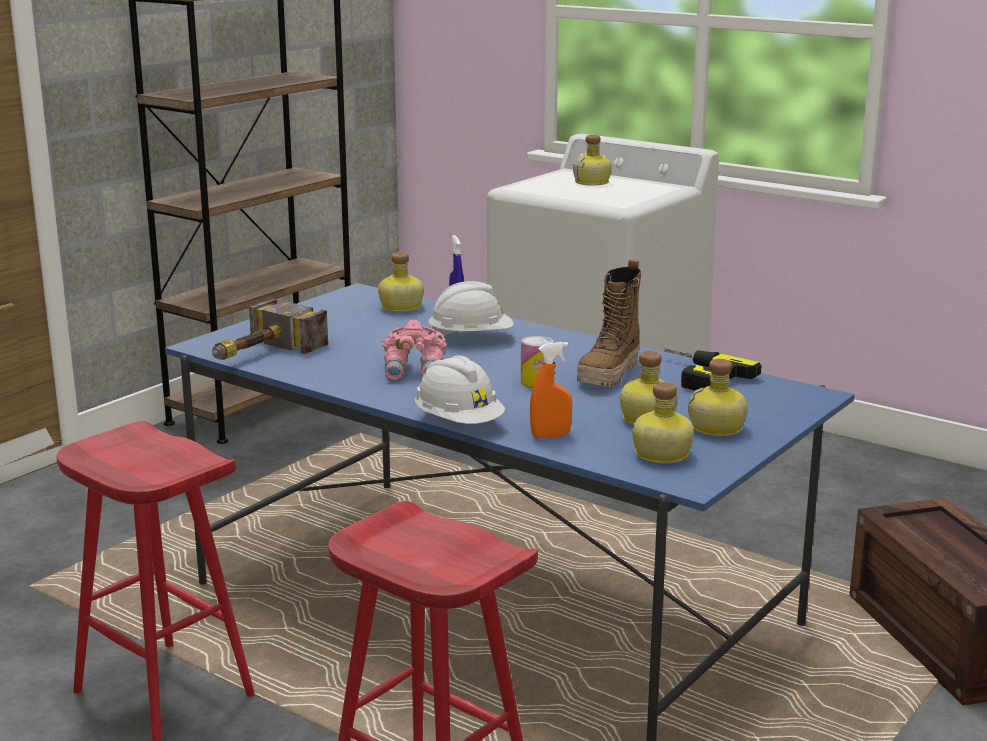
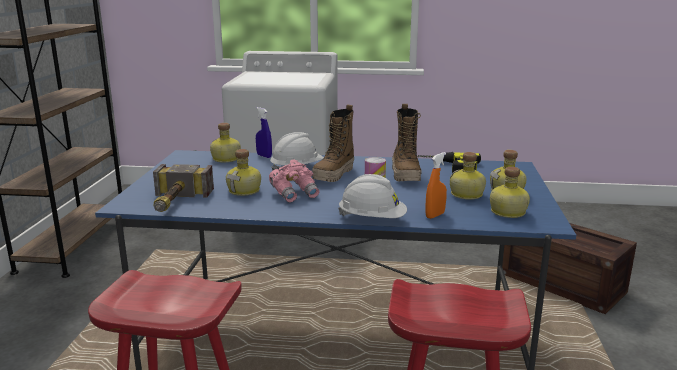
camera: 30 degrees left, 0 degrees up
bottle [573,135,612,186] -> bottle moved to [226,149,261,196]
none -> boot [312,105,354,182]

